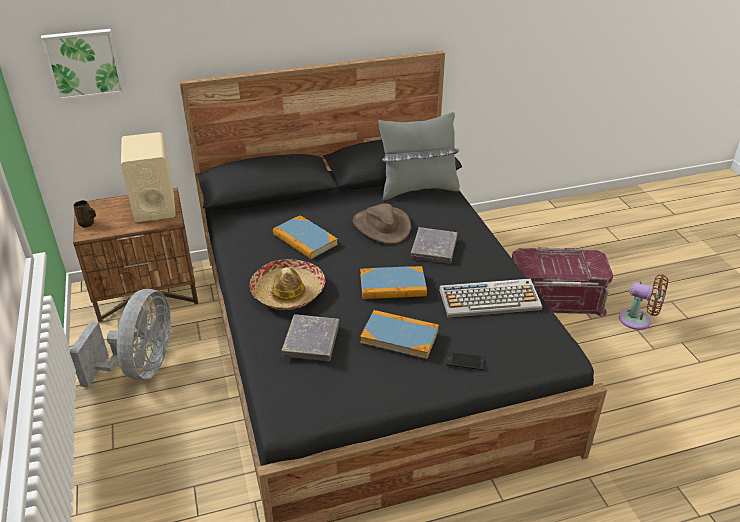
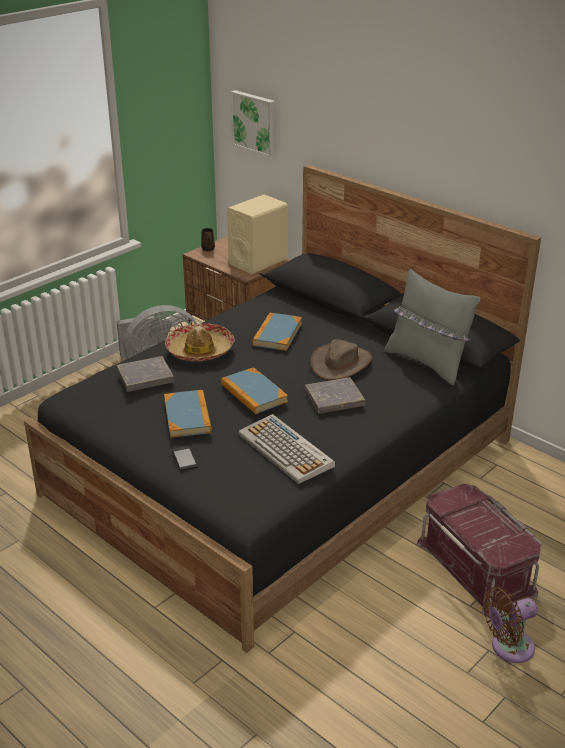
camera: 60 degrees right, 5 degrees down
brown fan [619,274,668,330] -> brown fan turned 75 degrees clockwise [483,587,538,663]

